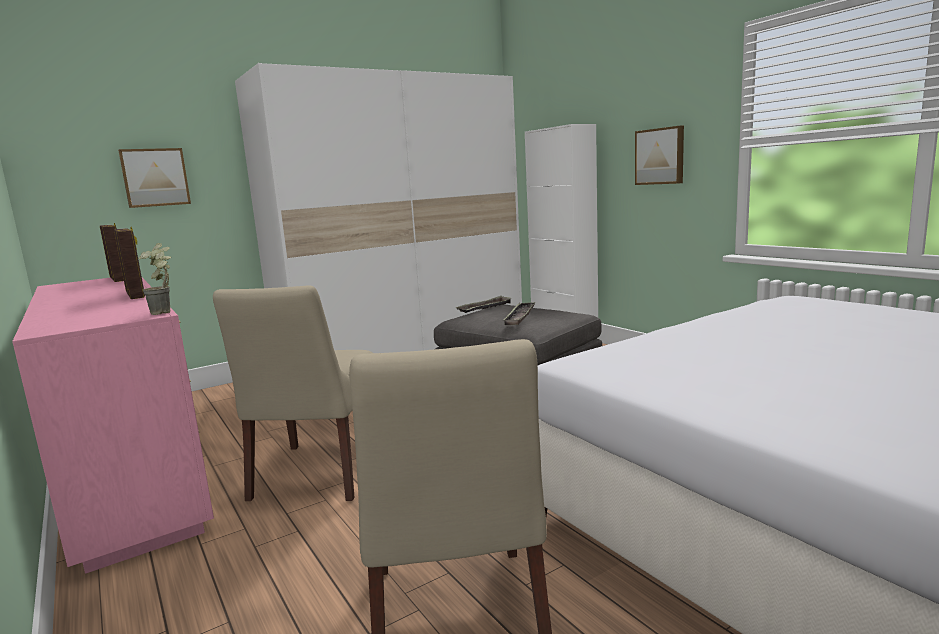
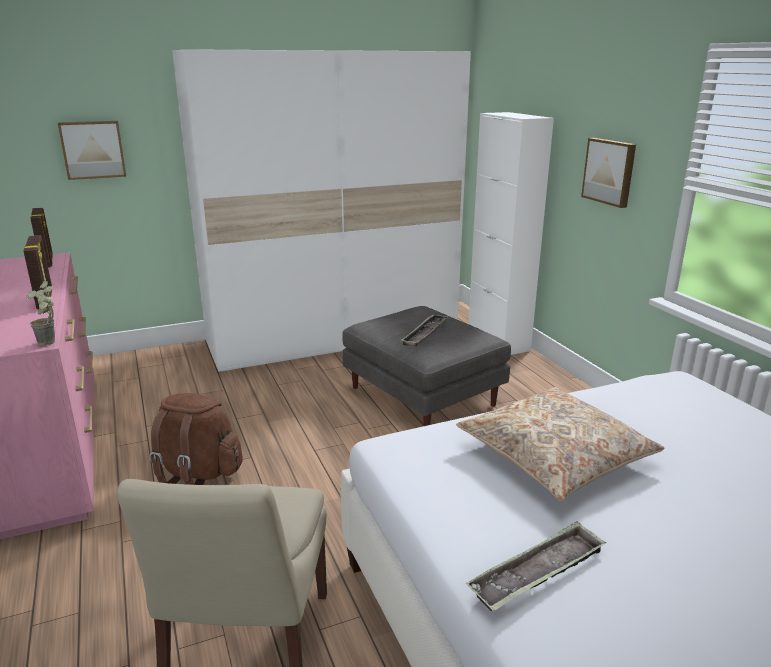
camera: 10 degrees right, 10 degrees up
beige chair [213,285,373,501] -> brown backpack [149,393,243,485]
tray [455,296,512,313] -> tray moved to [466,521,606,611]
none -> beige pillow [456,387,664,501]

